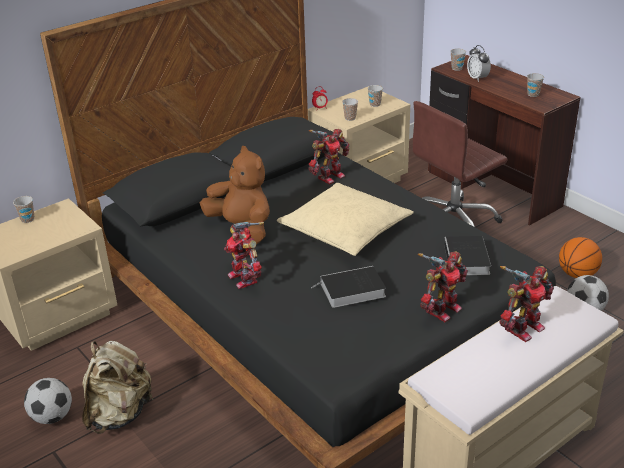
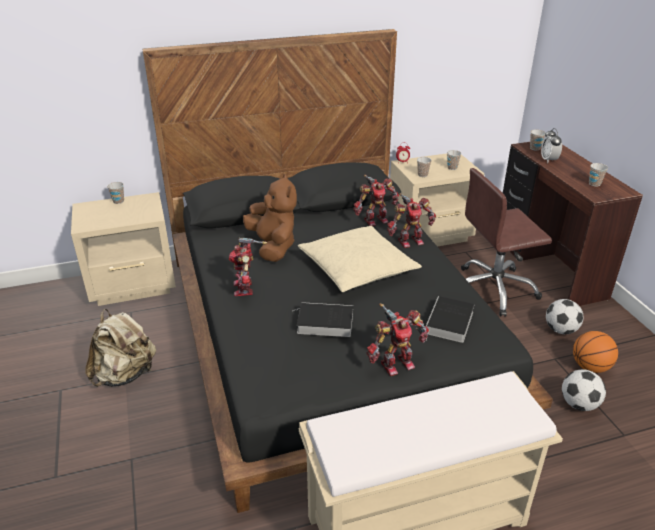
camera: 20 degrees right, 0 degrees up
football [24,378,72,424] -> football moved to [546,299,583,334]
toy robot [499,266,554,342] -> toy robot moved to [387,193,436,248]

